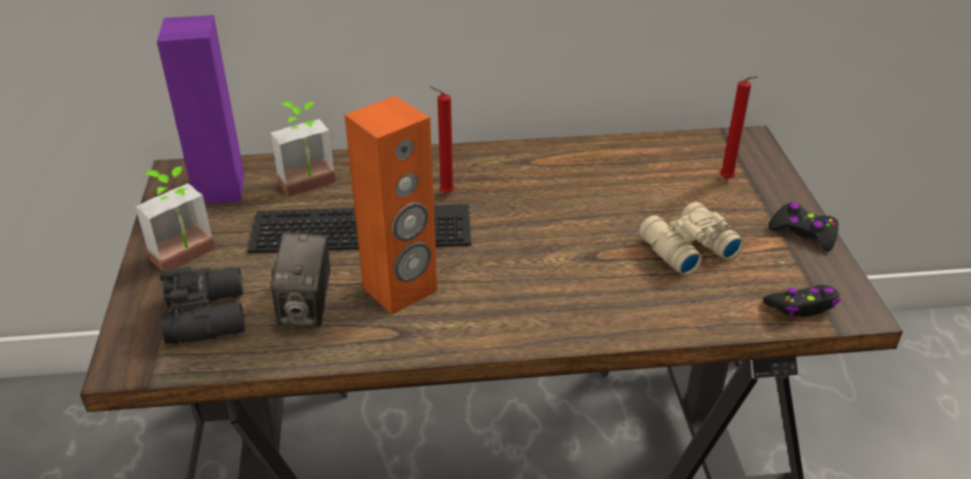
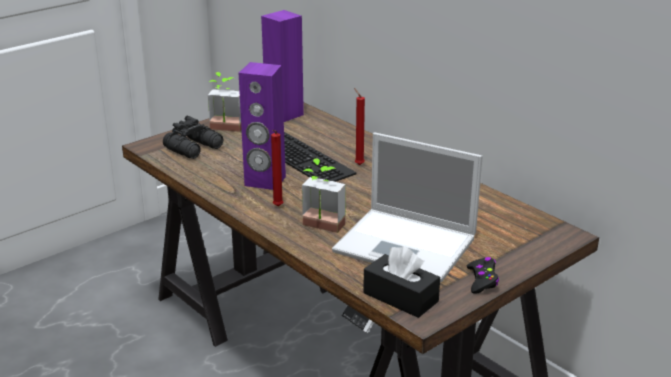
camera: 55 degrees right, 10 degrees down
potted plant [270,101,336,197] -> potted plant moved to [302,158,346,233]
camera [270,233,330,327] -> none
orange speaker [345,96,437,314] -> purple speaker [239,62,286,190]
beige binoculars [639,202,744,275] -> laptop [332,132,483,282]
red candle [720,76,758,179] -> red candle moved to [271,130,283,206]
black game controller [763,285,841,317] -> black tissue box [363,246,440,318]

